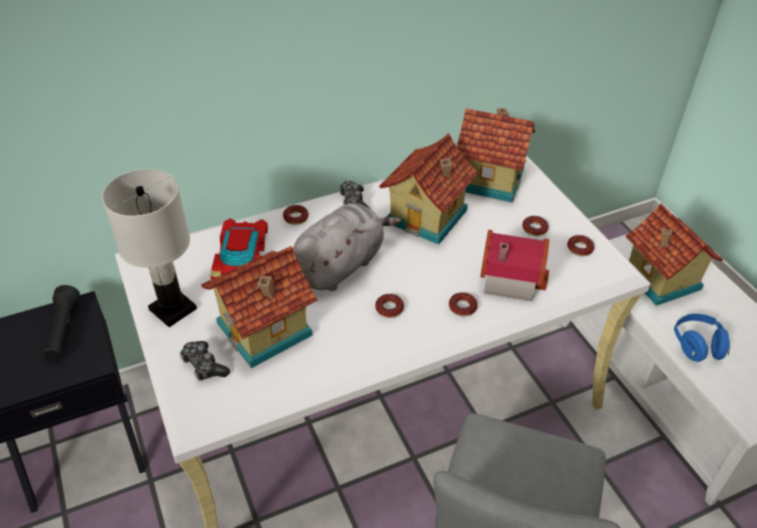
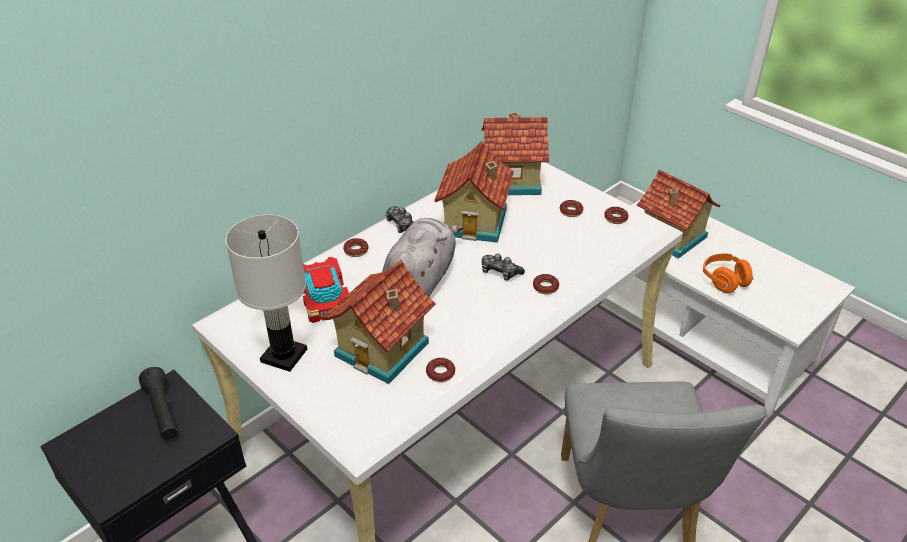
camera: 20 degrees left, 5 degrees down
game controller [180,341,230,381] -> game controller moved to [482,253,525,281]
donut [375,294,404,318] -> donut moved to [426,358,455,382]
toy house [480,230,549,301] -> none
blue headphones [674,314,730,362] -> orange headphones [703,253,754,293]

